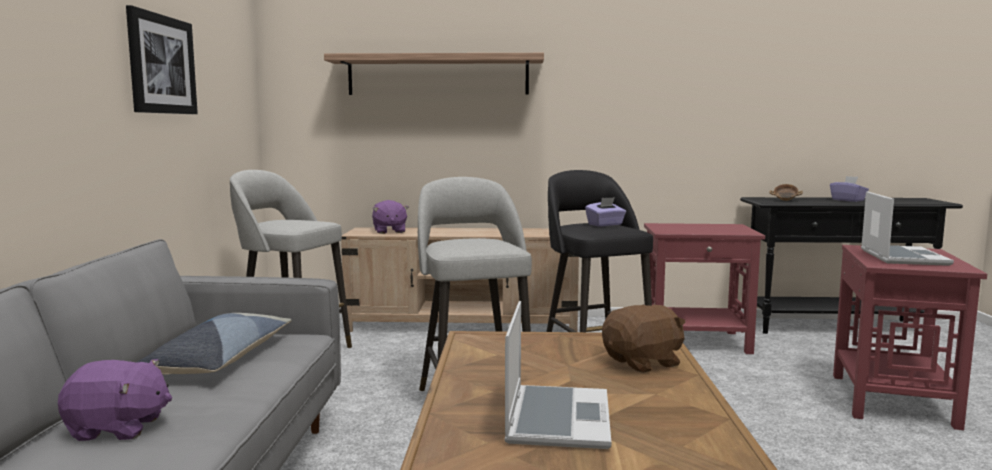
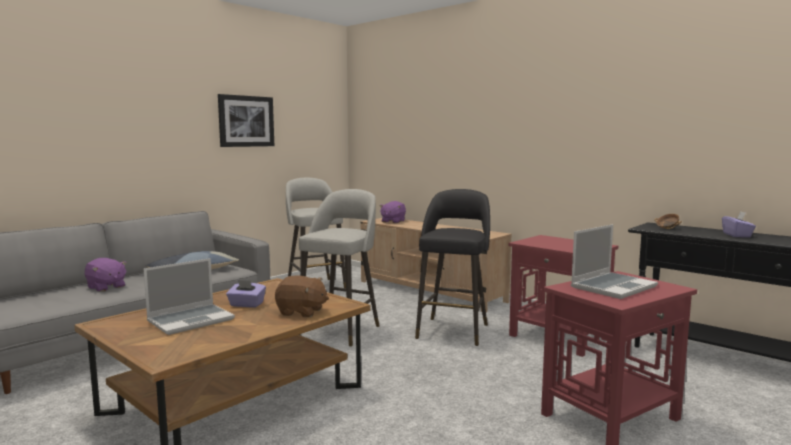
camera: 40 degrees right, 0 degrees up
shelf [324,53,544,95] -> none
purple tissue box [585,197,626,227] -> purple tissue box moved to [226,280,266,308]

